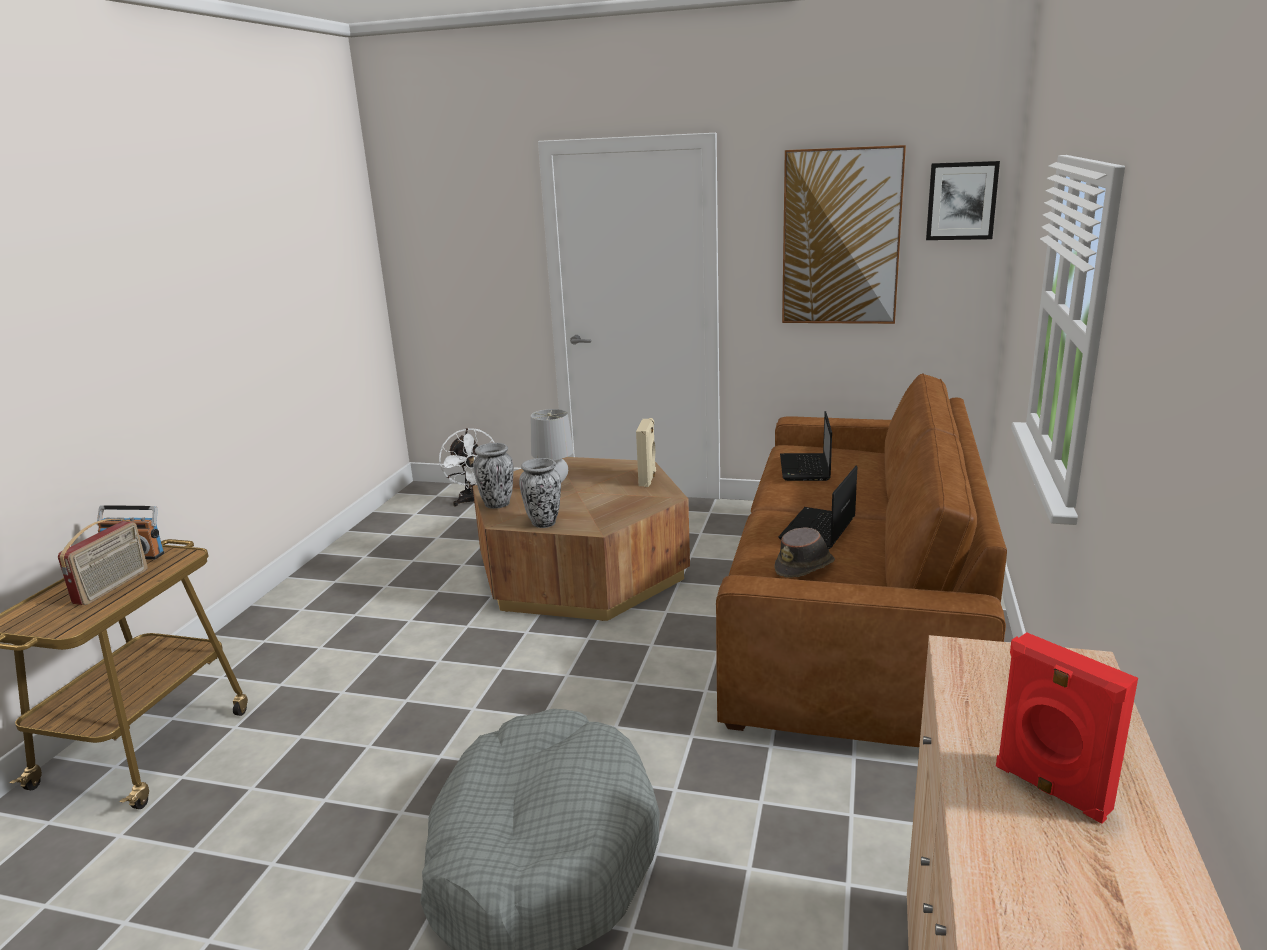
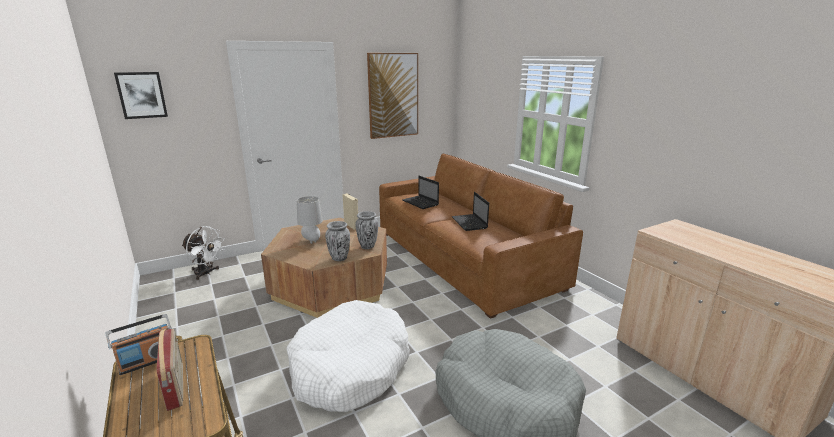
camera: 45 degrees left, 0 degrees up
vase [473,443,513,509] -> vase moved to [355,211,378,249]
brown hat [774,527,835,578] -> none
picture [926,161,1000,240] -> picture moved to [114,72,168,119]
red speaker [996,632,1138,824] -> none
none -> white dog bed [287,300,410,412]

